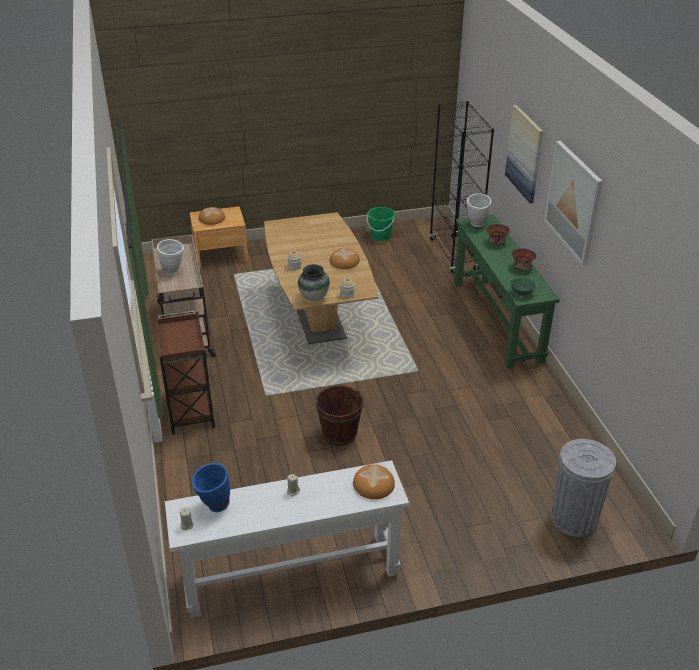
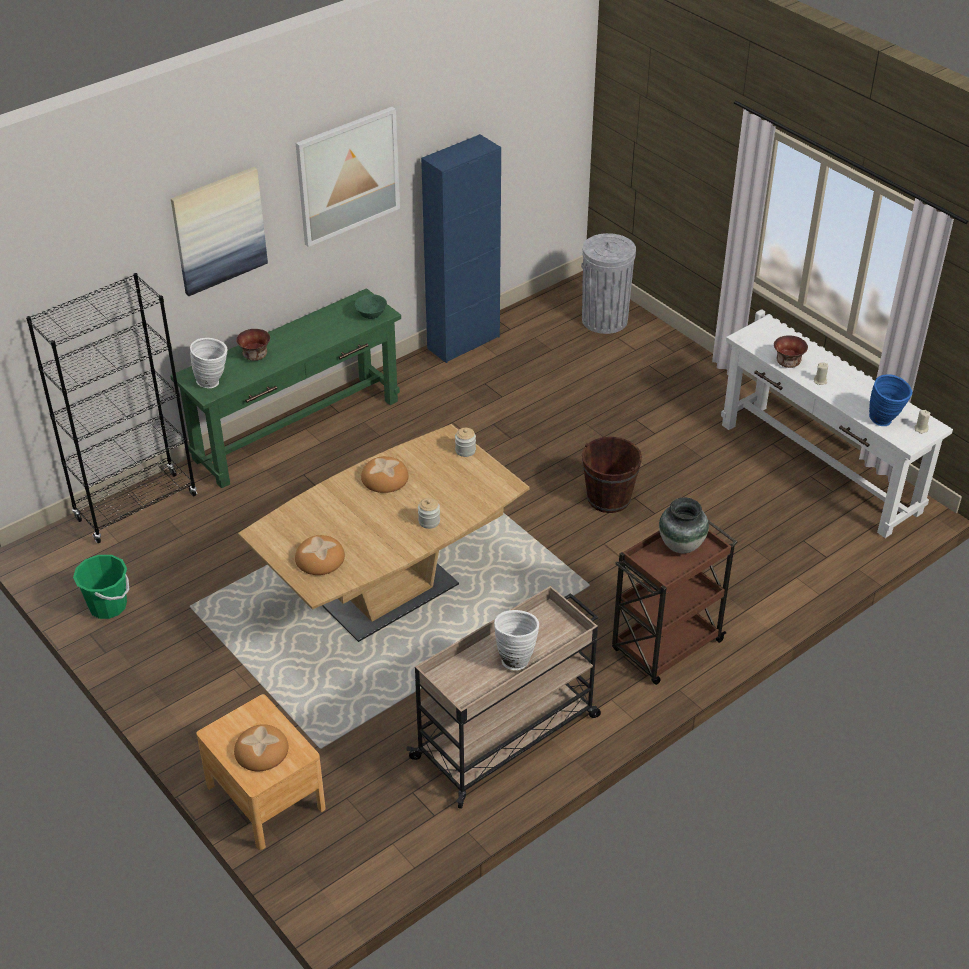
camera: 115 degrees left, 5 degrees up
vase [298,264,330,301] -> vase moved to [659,497,709,553]
bread [353,464,395,499] -> bread moved to [295,535,345,575]
bowl [512,248,536,271] -> bowl moved to [774,335,808,368]
none -> blue cabinet [421,134,501,363]

